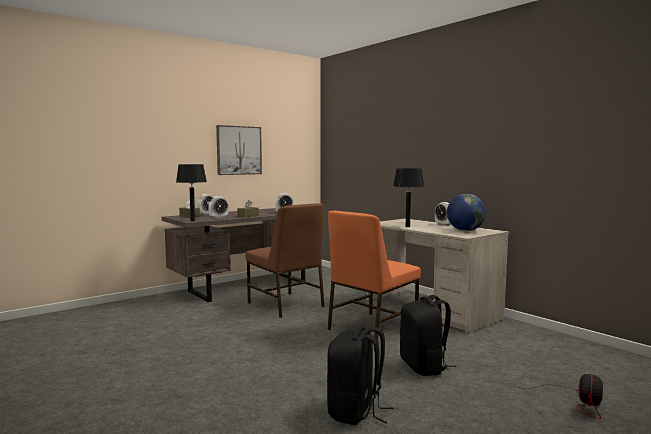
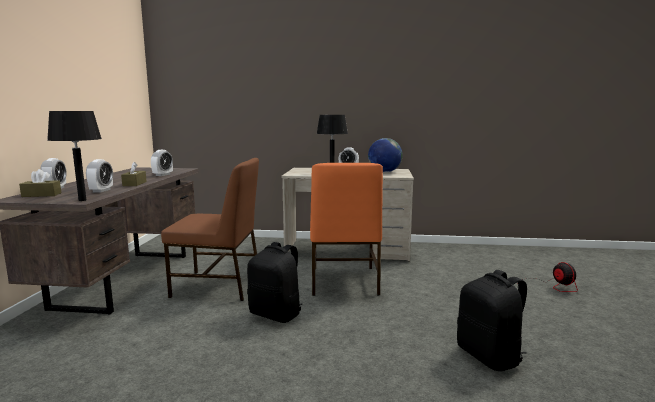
camera: 45 degrees left, 5 degrees up
picture [216,125,262,175] -> none
black backpack [400,295,456,376] -> black backpack moved to [247,242,302,323]

